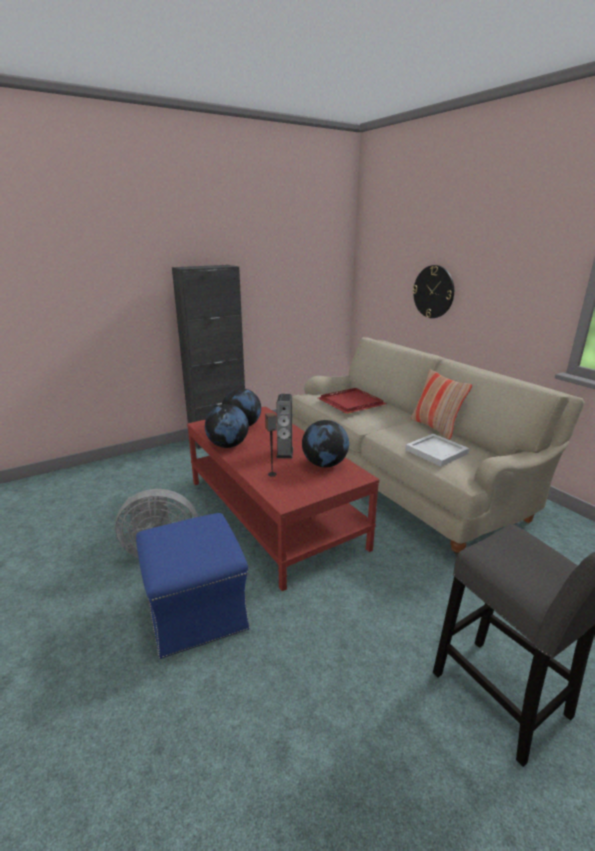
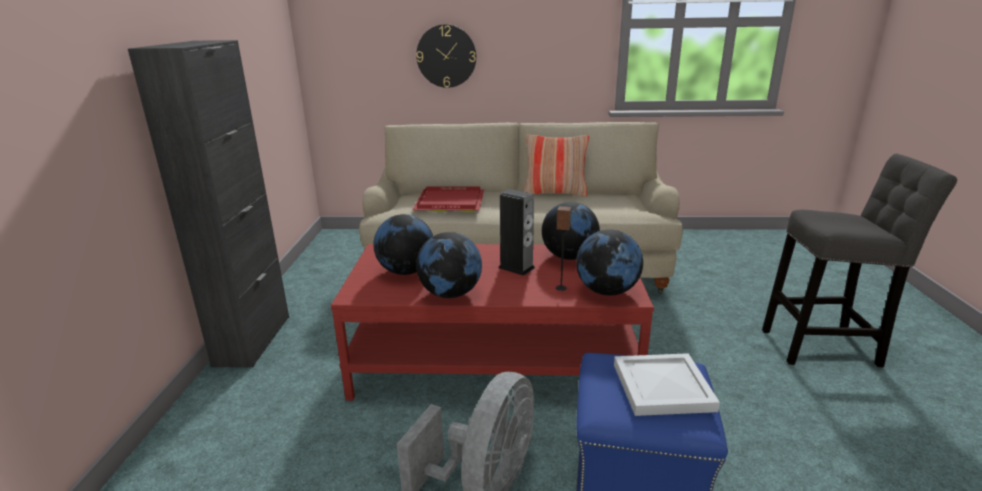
camera: 55 degrees left, 0 degrees up
white tray [405,434,469,467] -> white tray moved to [614,353,720,416]
none -> globe [576,230,643,296]

